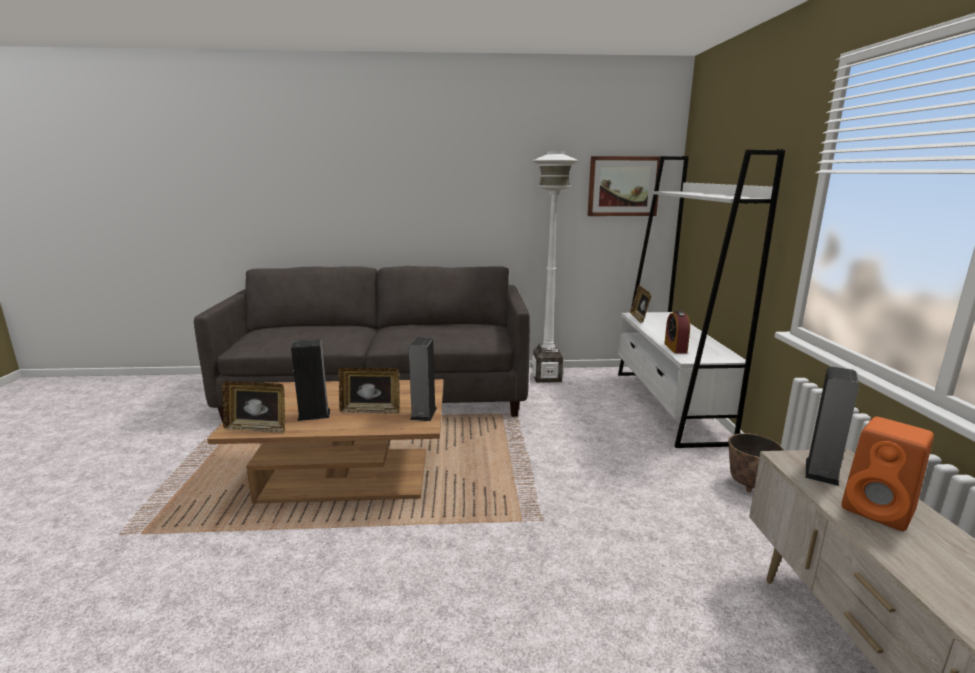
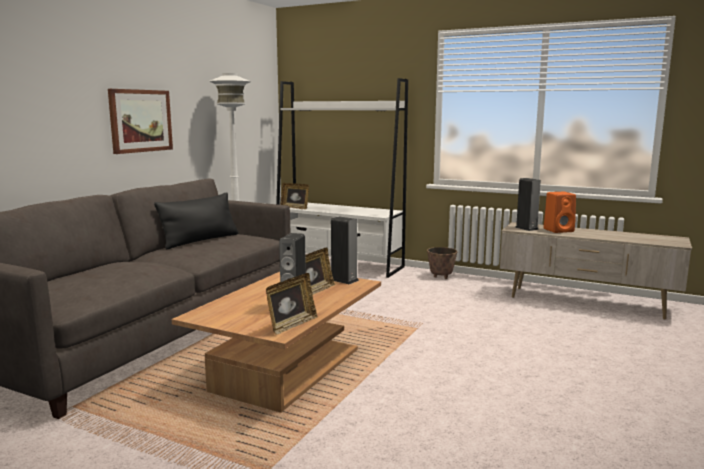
camera: 60 degrees left, 5 degrees down
picture [588,156,661,216] -> picture moved to [108,89,173,154]
alarm clock [664,311,690,353] -> none
none -> black pillow [154,192,239,249]

